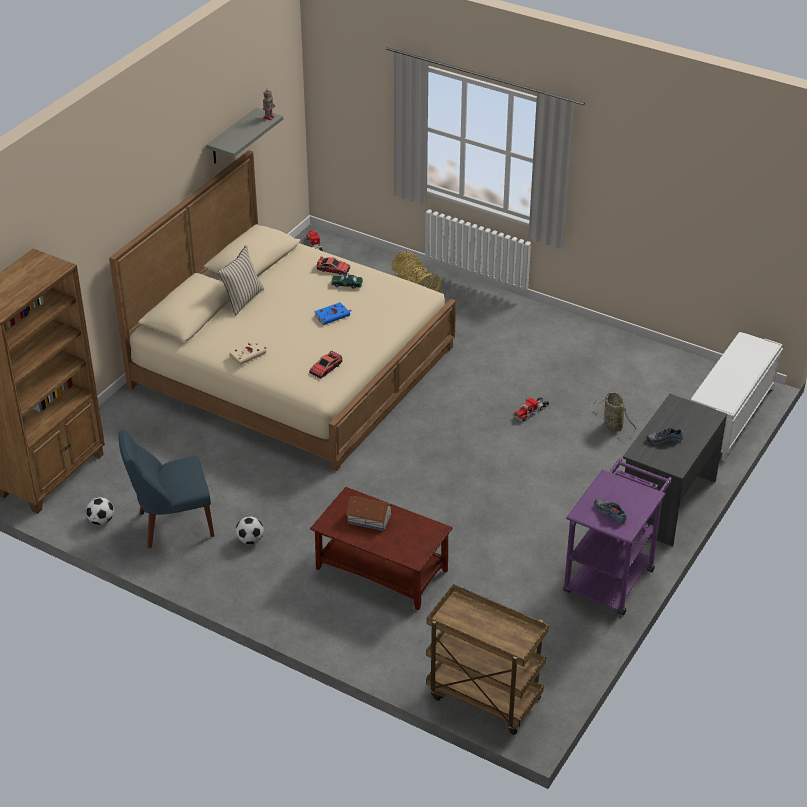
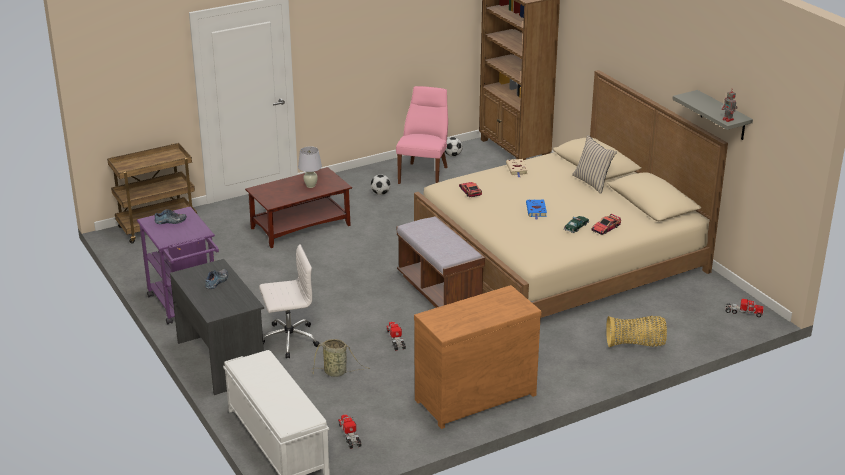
camera: 120 degrees right, 10 degrees down
blue chair [118,429,214,548] -> pink chair [396,86,448,184]
toy house [345,496,393,531] -> white table lamp [298,146,322,188]
none -> white office chair [259,244,320,359]
none -> toy truck [338,415,362,449]
none -> brown bench [397,216,485,308]
none -> brown dresser [414,285,541,429]

